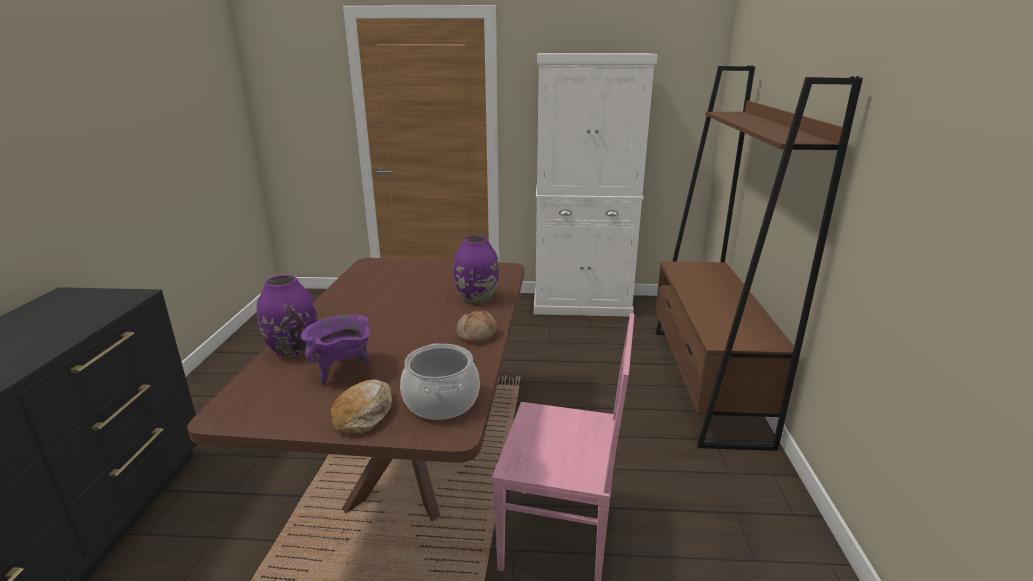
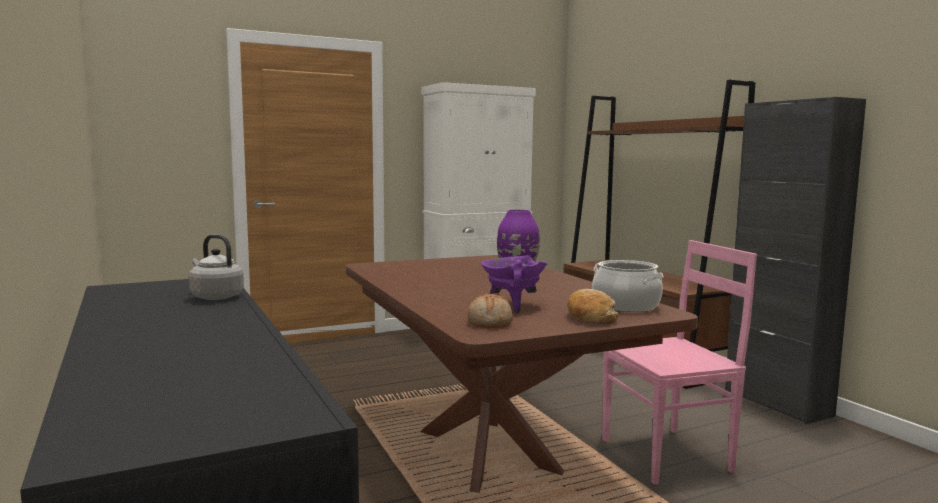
camera: 30 degrees left, 15 degrees down
purple vase [257,275,317,357] -> none
bread [456,310,497,343] -> bread moved to [467,293,513,328]
none -> grey kettle [189,234,244,300]
none -> black cabinet [725,97,866,424]

